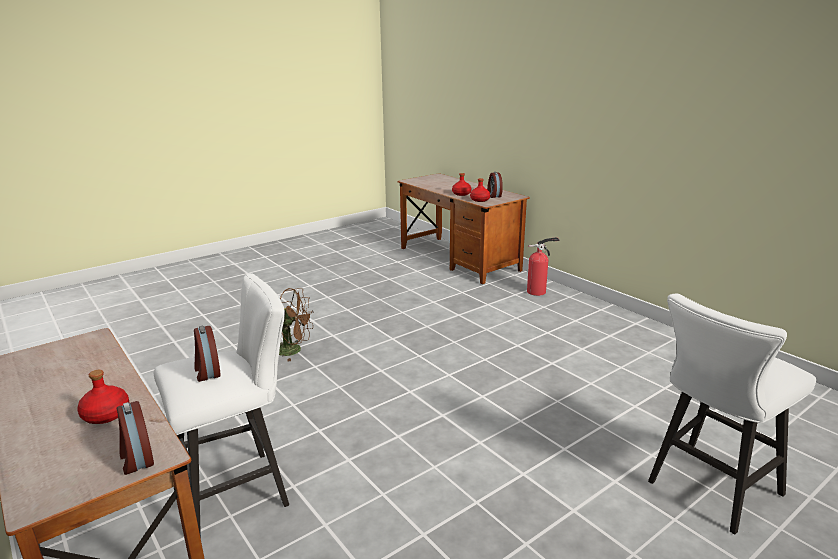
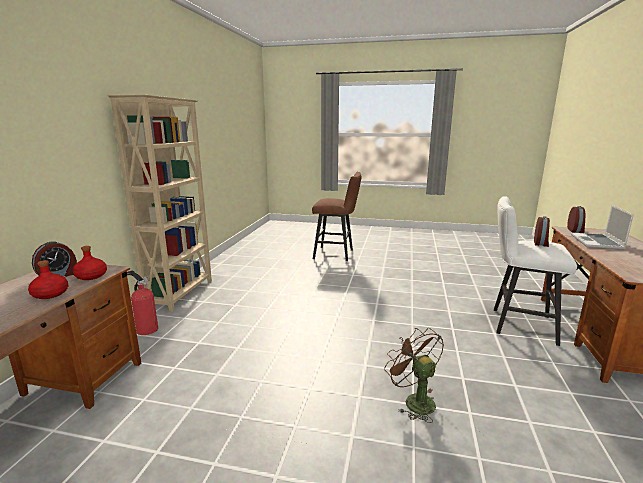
camera: 130 degrees left, 5 degrees down
red bottle [77,370,129,424] -> laptop [571,205,634,250]
white stool [648,294,816,534] -> brown stool [312,172,361,261]
none -> beige bookcase [107,94,212,312]

